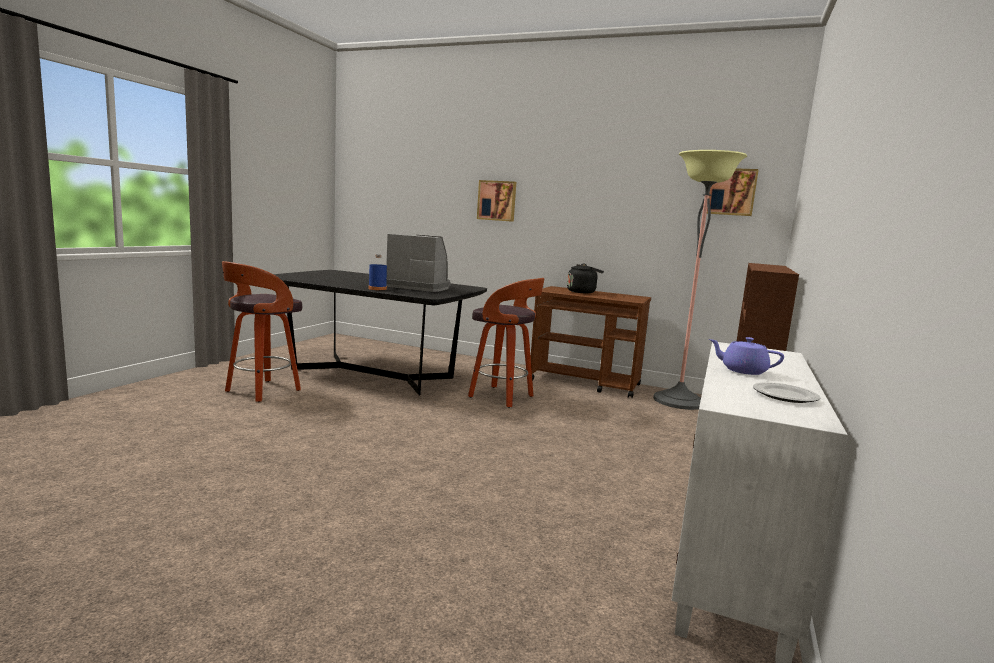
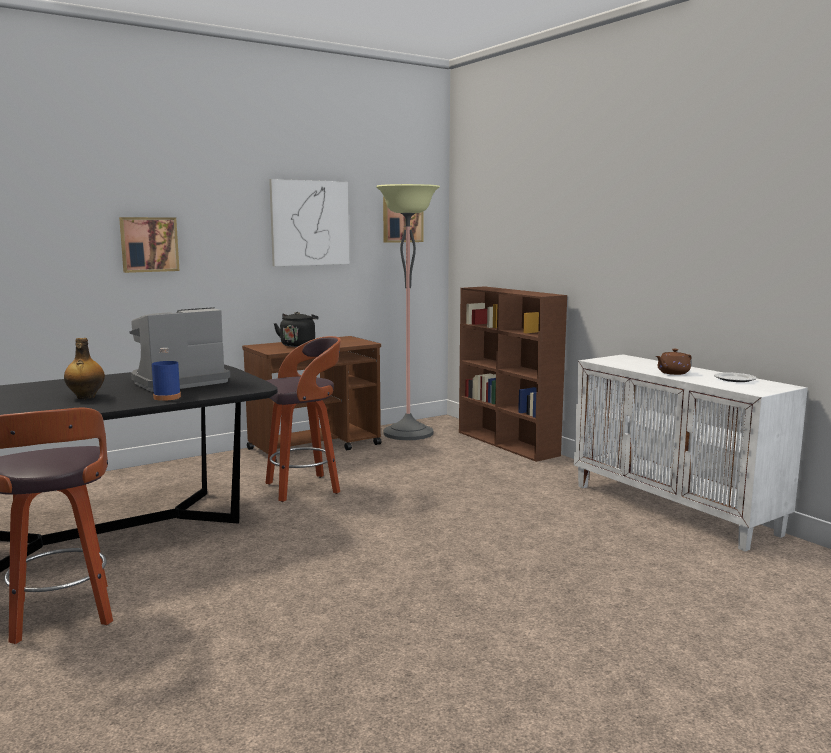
camera: 55 degrees left, 0 degrees up
purple teapot [709,337,784,375] -> brown teapot [656,349,691,375]
none -> bottle [64,338,105,399]
none -> picture [269,179,349,266]

